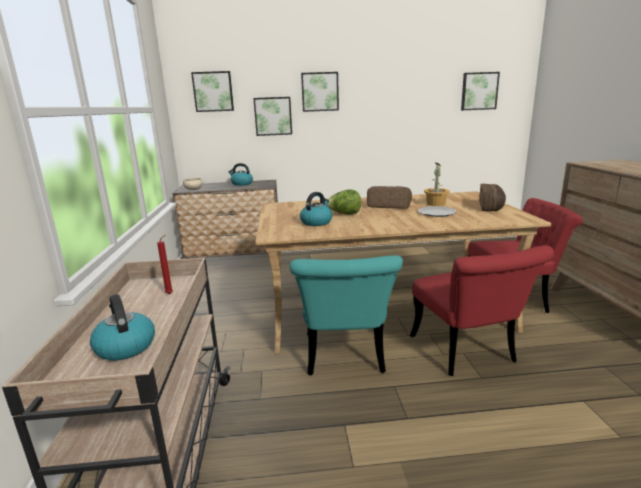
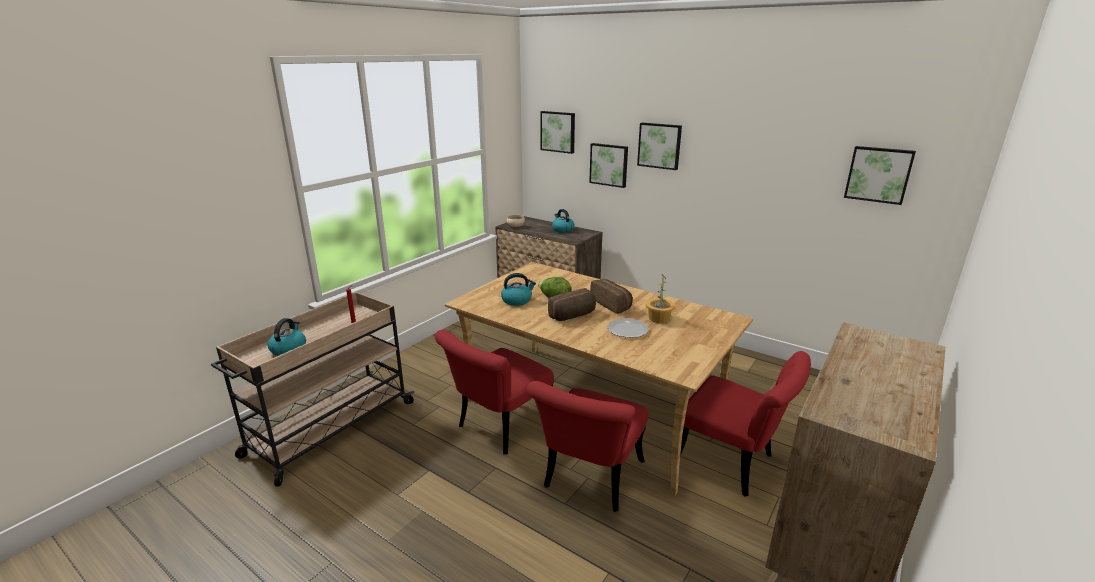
camera: 40 degrees right, 5 degrees up
turquoise chair [290,255,403,375] -> red chair [435,330,554,454]
bread [479,184,506,211] -> bread moved to [548,288,596,321]

